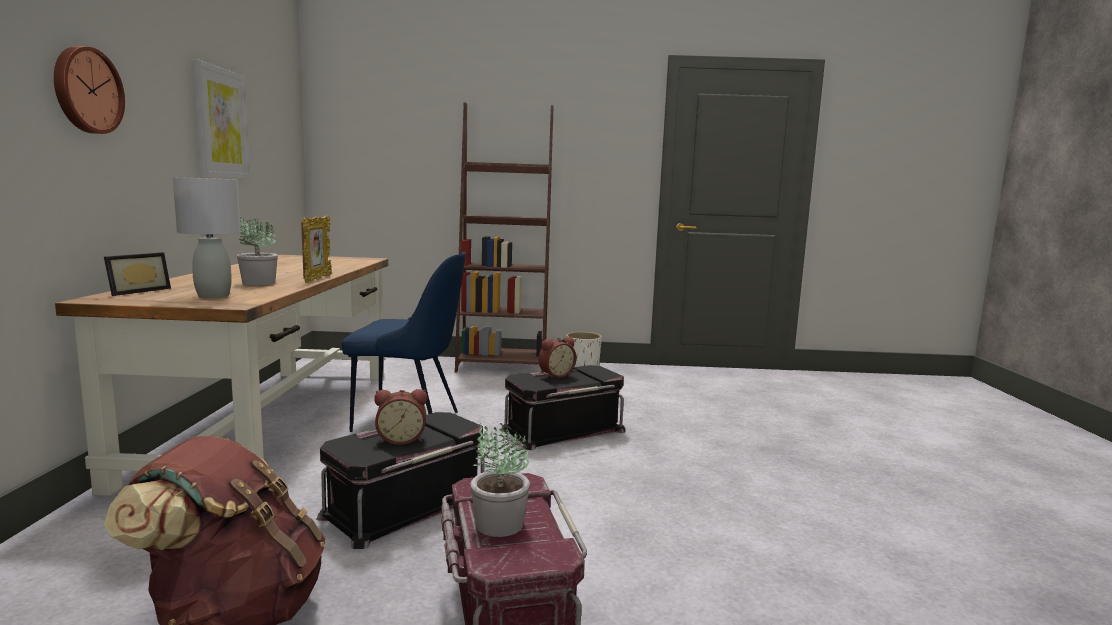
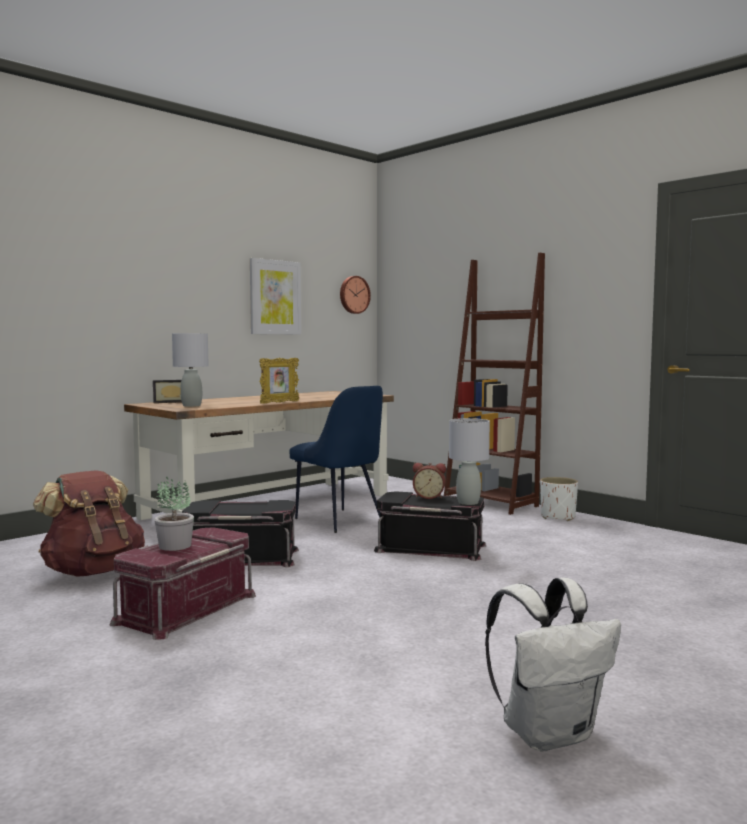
camera: 45 degrees right, 5 degrees down
wall clock [54,46,125,134] -> wall clock moved to [340,276,371,314]
potted plant [237,217,278,285] -> none
alarm clock [374,389,427,445] -> none
none -> grey table lamp [449,418,490,505]
none -> white backpack [485,577,621,752]

